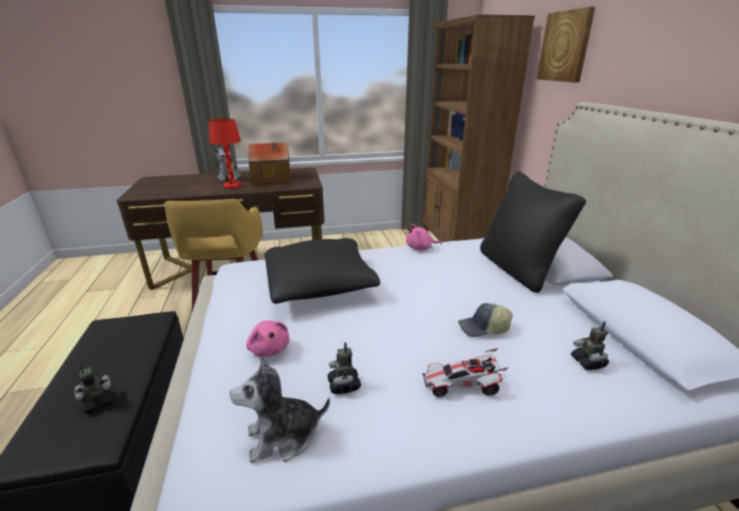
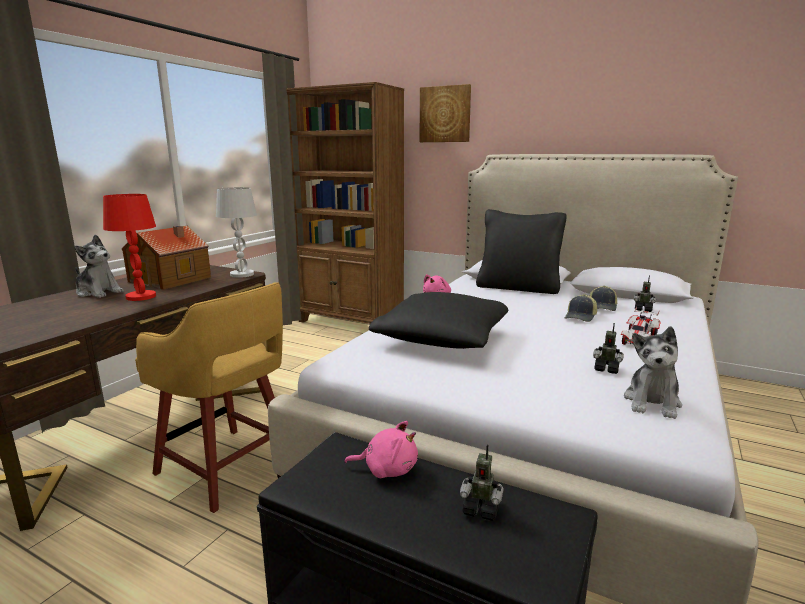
camera: 50 degrees left, 10 degrees down
toy robot [74,364,112,414] -> toy robot turned 75 degrees counterclockwise [460,444,504,521]
pink plush toy [246,320,290,357] -> pink plush toy moved to [344,421,418,478]
none -> white table lamp [216,187,257,278]
none -> cap [590,286,617,311]

